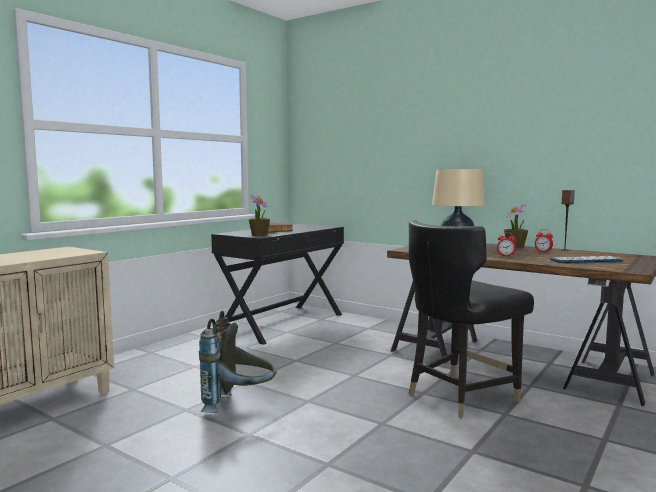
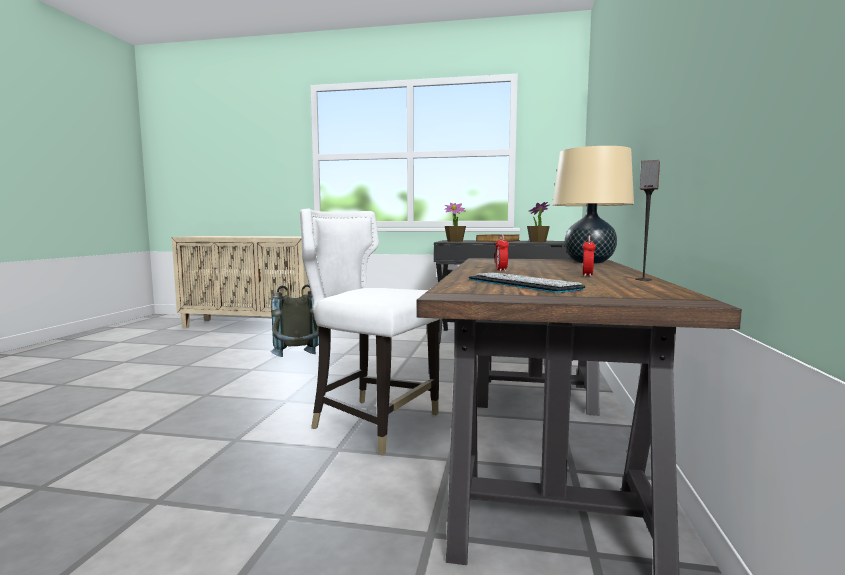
camera: 65 degrees right, 0 degrees up
black chair [408,220,534,419] -> white chair [300,208,442,455]
potted plant [504,204,528,248] -> potted plant moved to [527,202,550,242]

